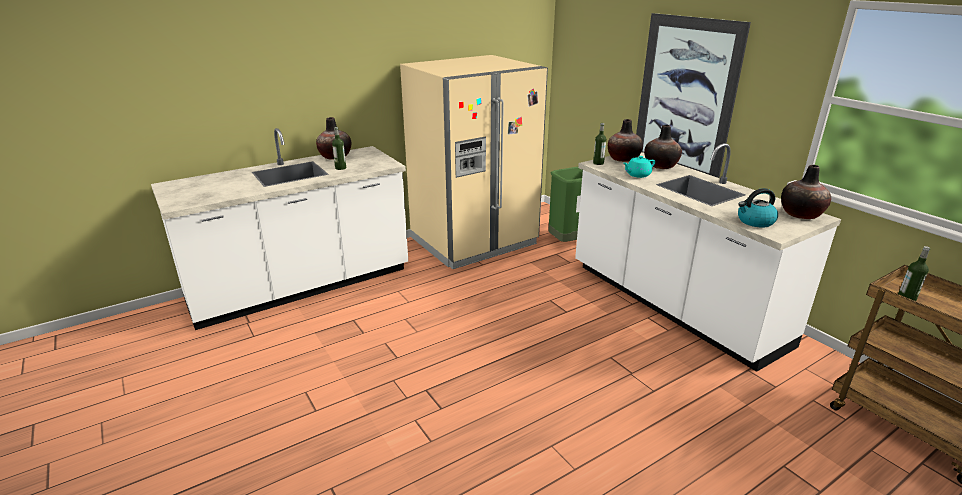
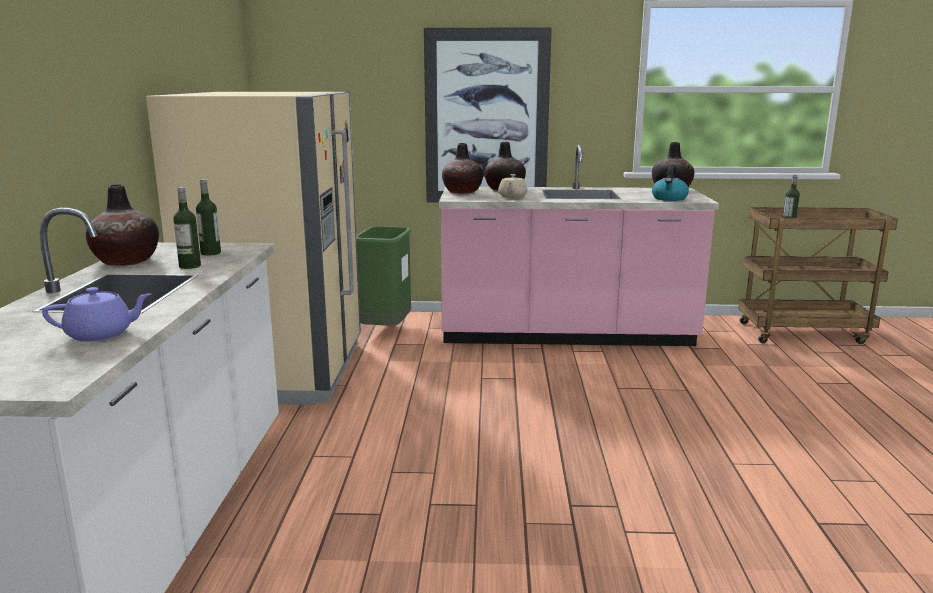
camera: 55 degrees left, 10 degrees down
white counter [575,143,841,372] -> pink counter [439,145,719,346]
bottle [593,123,606,165] -> bottle moved to [196,179,221,256]
turquoise teapot [623,156,655,178] -> beige teapot [498,174,527,198]
none -> purple teapot [42,287,152,342]

